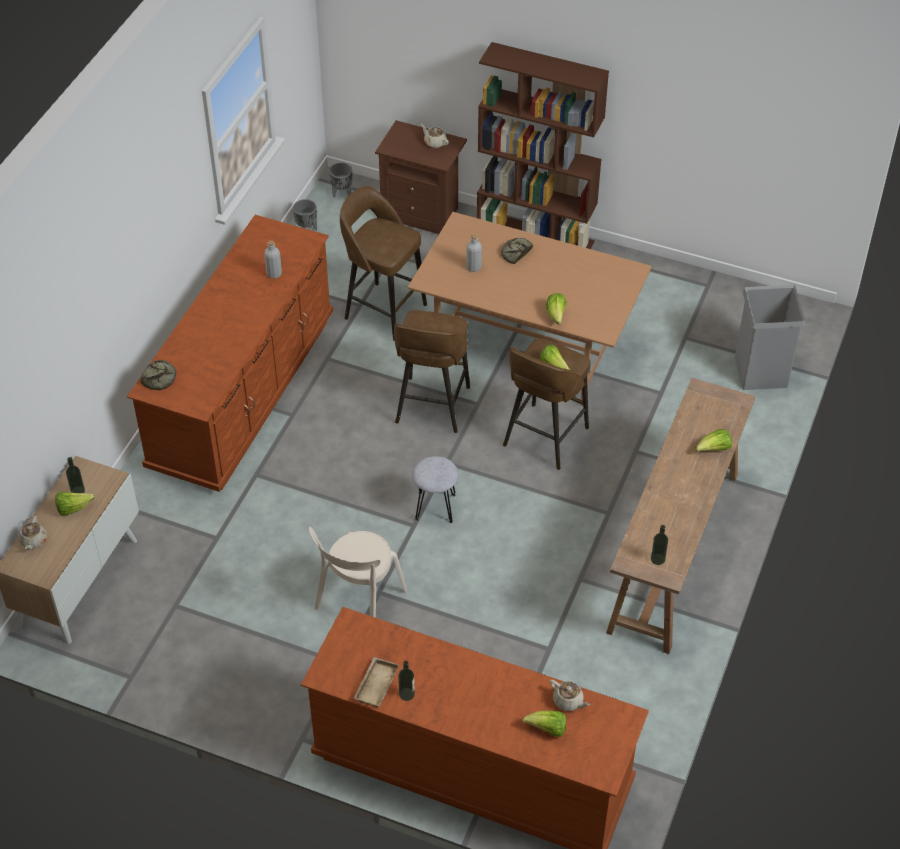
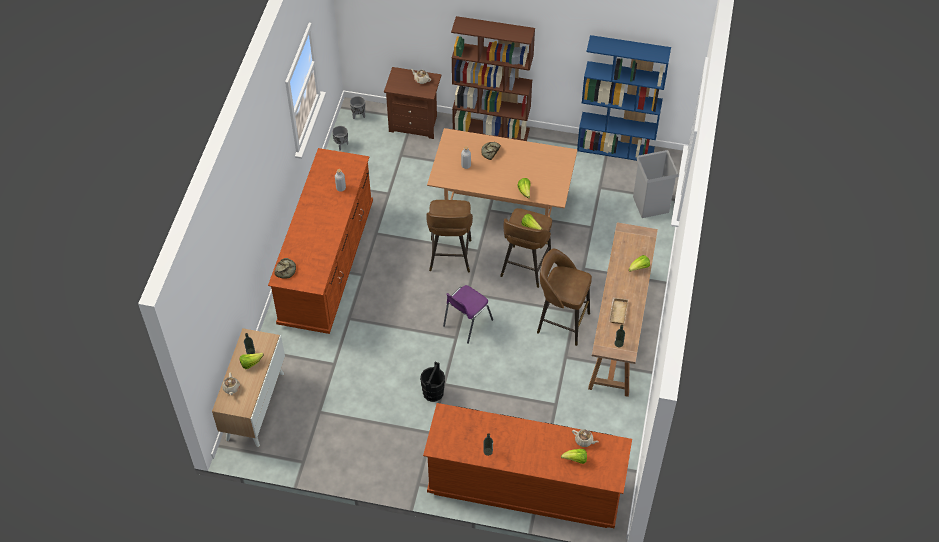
camera: 10 degrees left, 5 degrees up
beige chair [309,527,407,618] -> black bucket [420,362,445,402]
brown stool [340,186,427,341] -> brown stool moved to [537,249,592,346]
beige tray [353,657,399,707] -> beige tray moved to [609,298,628,324]
grey stool [412,456,458,523] -> purple chair [443,285,493,344]
none -> blue bookcase [577,35,671,161]

